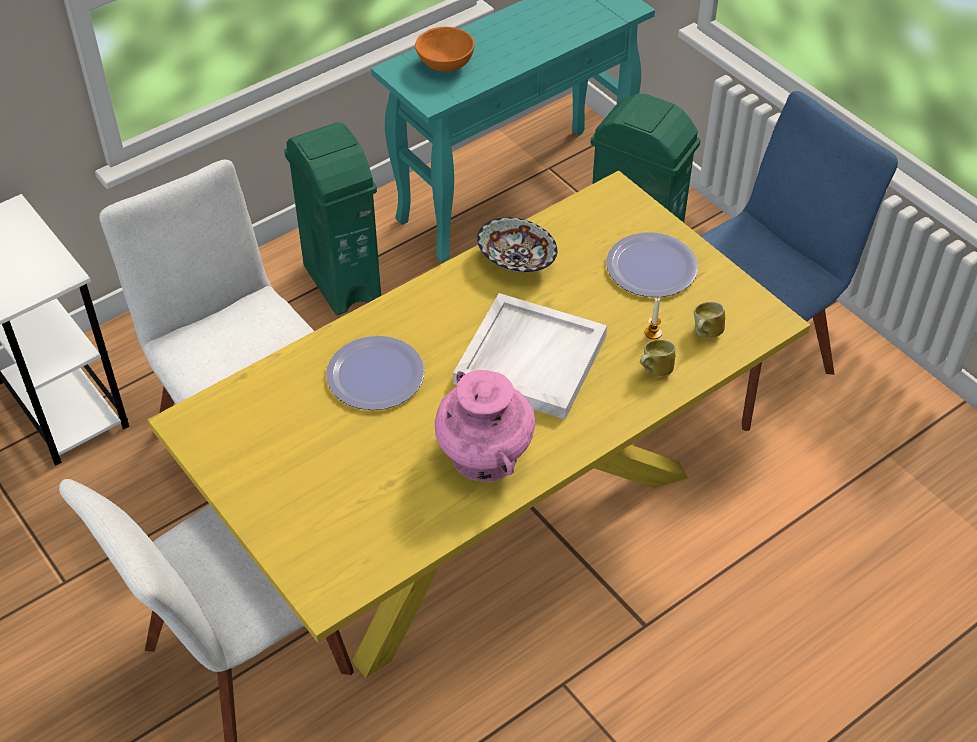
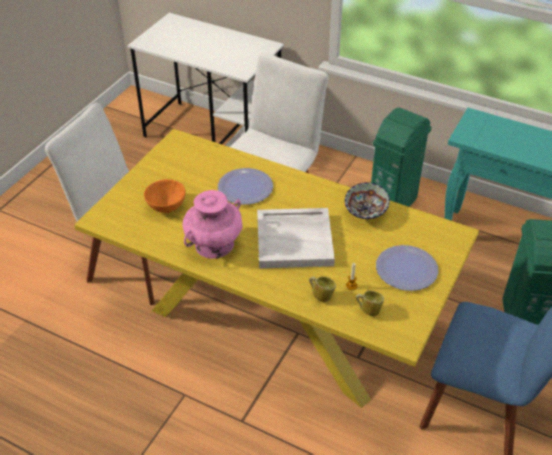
camera: 65 degrees right, 5 degrees down
orange bowl [415,27,475,71] -> orange bowl moved to [144,179,186,213]

